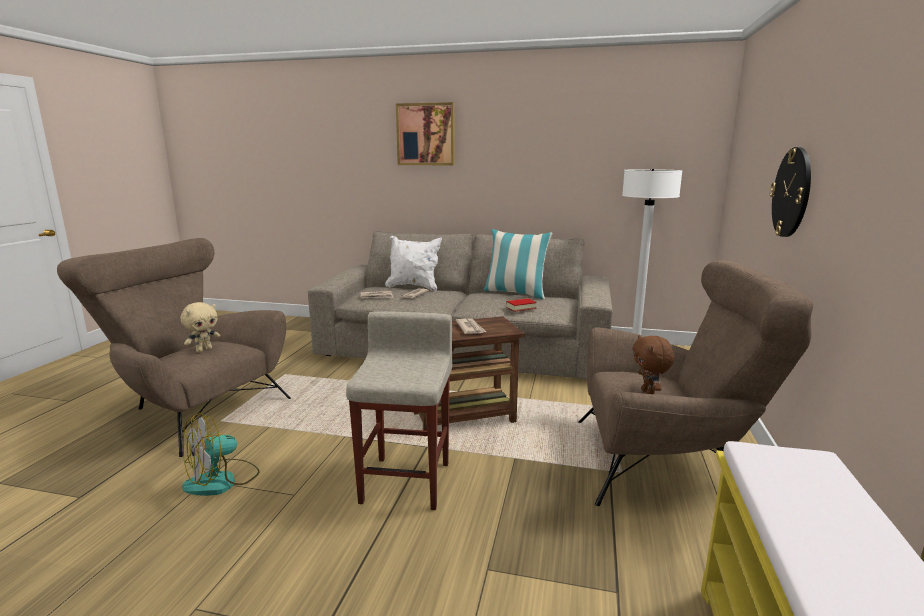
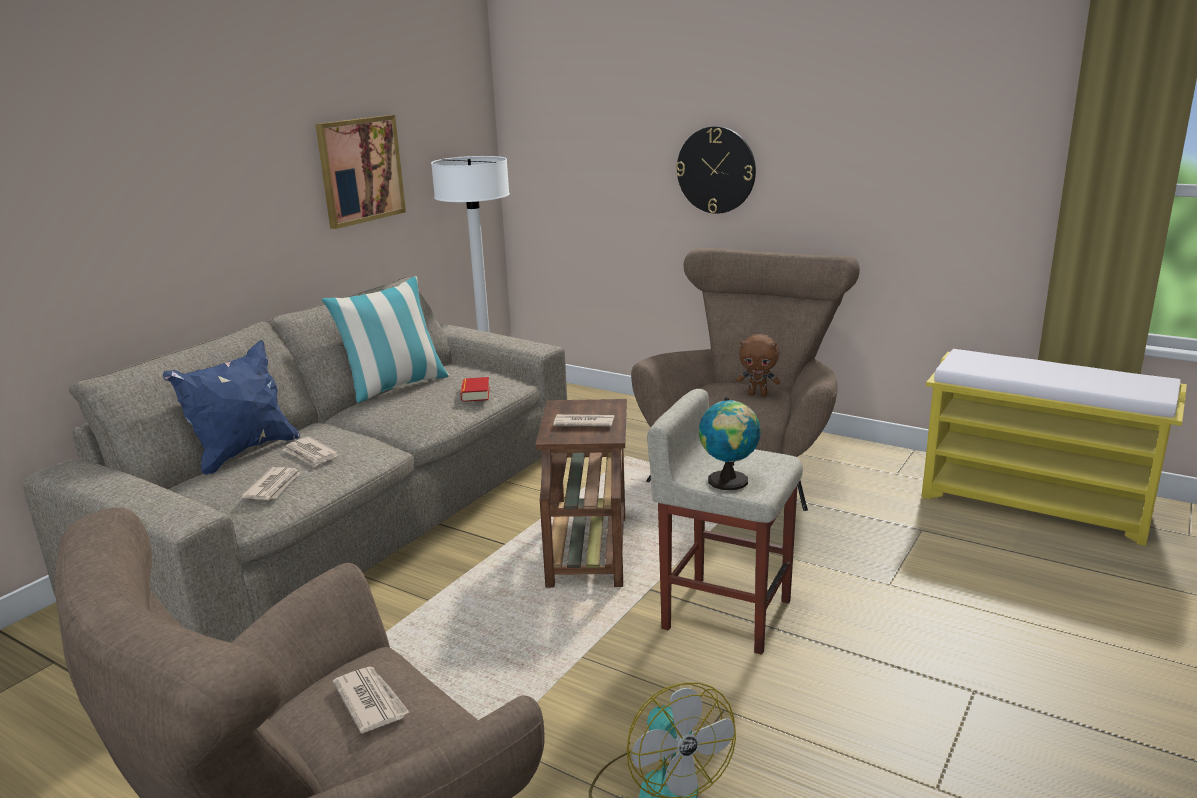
camera: 70 degrees left, 5 degrees up
beige plush toy [181,302,220,353] -> newspaper [333,667,410,734]
white pillow [385,235,442,291] -> blue pillow [163,340,300,475]
picture [396,102,455,165] -> picture moved to [316,115,406,229]
none -> globe [699,397,761,490]

